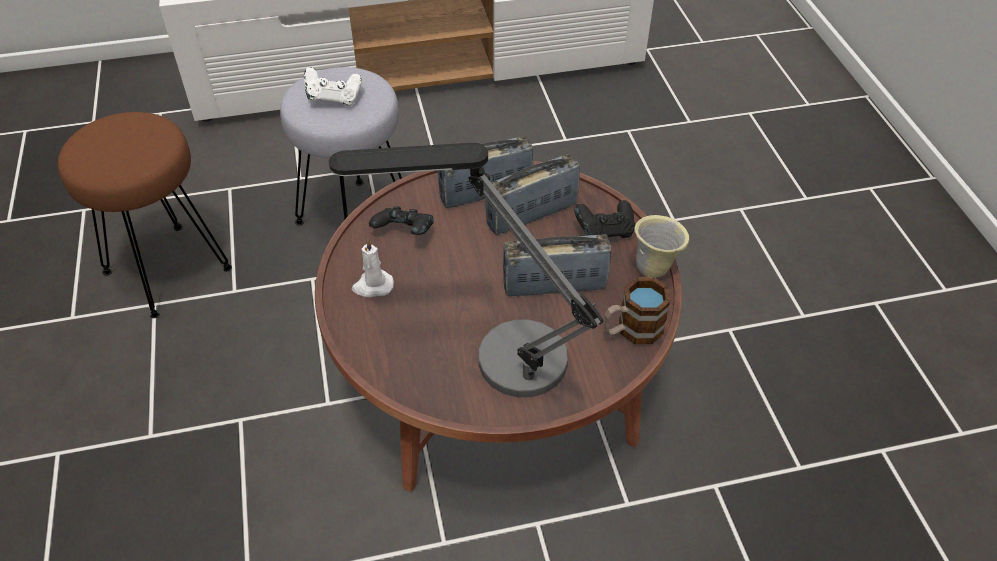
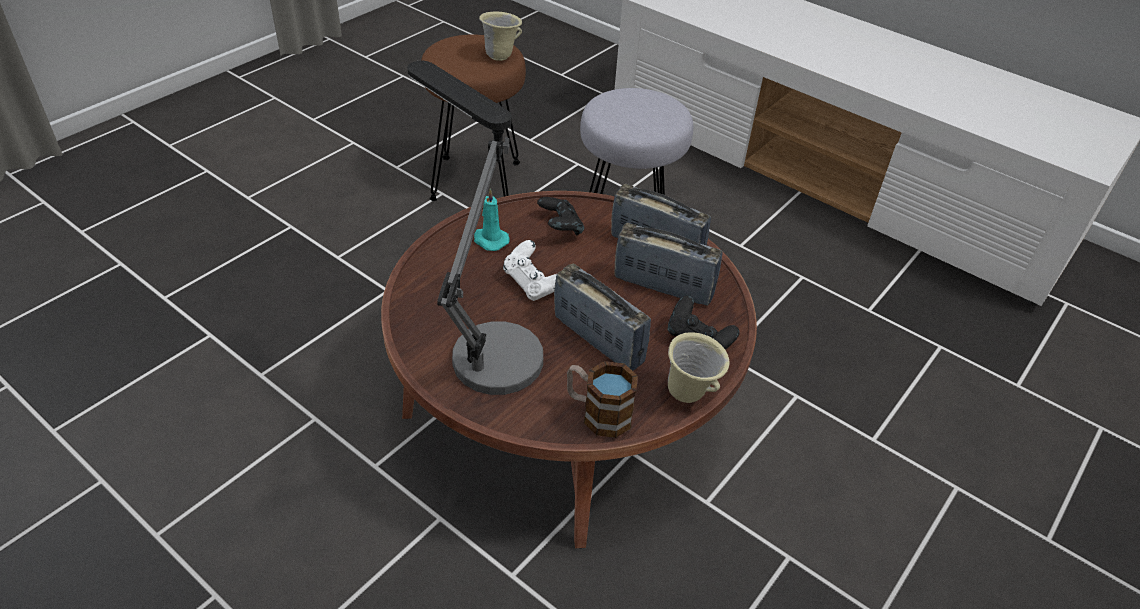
camera: 50 degrees right, 5 degrees down
white game controller [304,67,362,106] -> white game controller moved to [503,240,557,301]
white candle [352,238,394,298] -> turquoise candle [474,188,510,251]
none -> beige mug [479,11,522,61]

